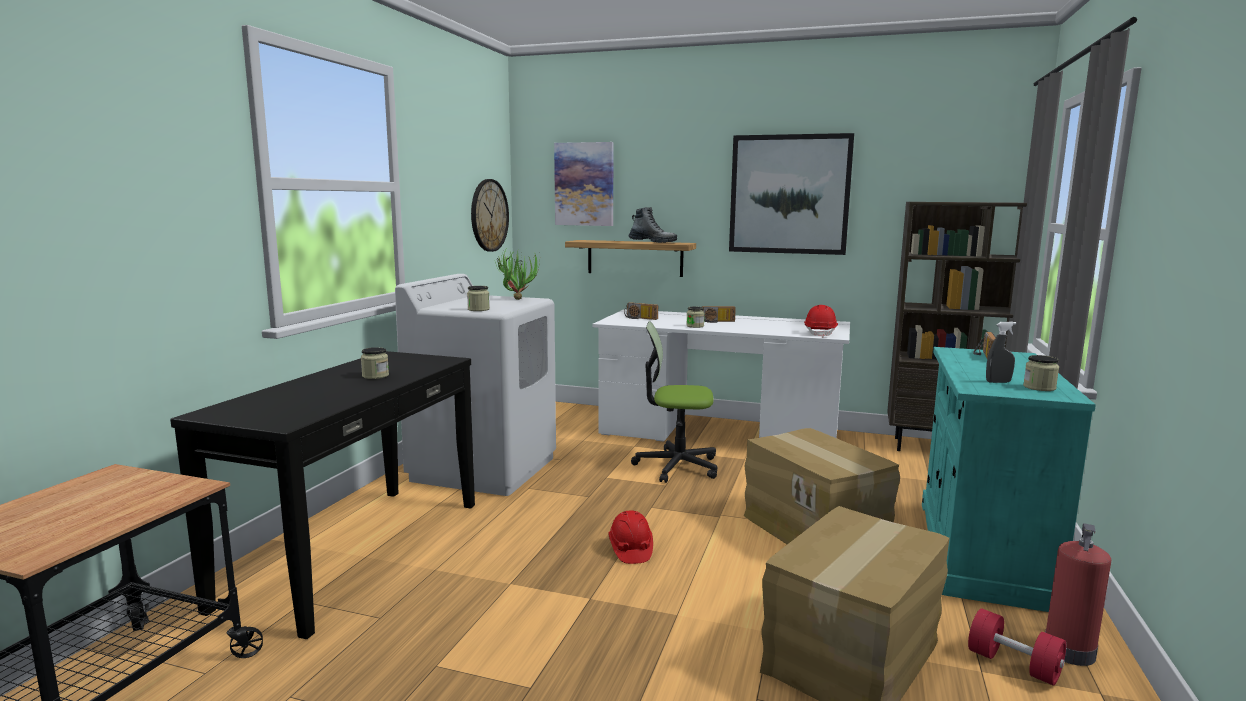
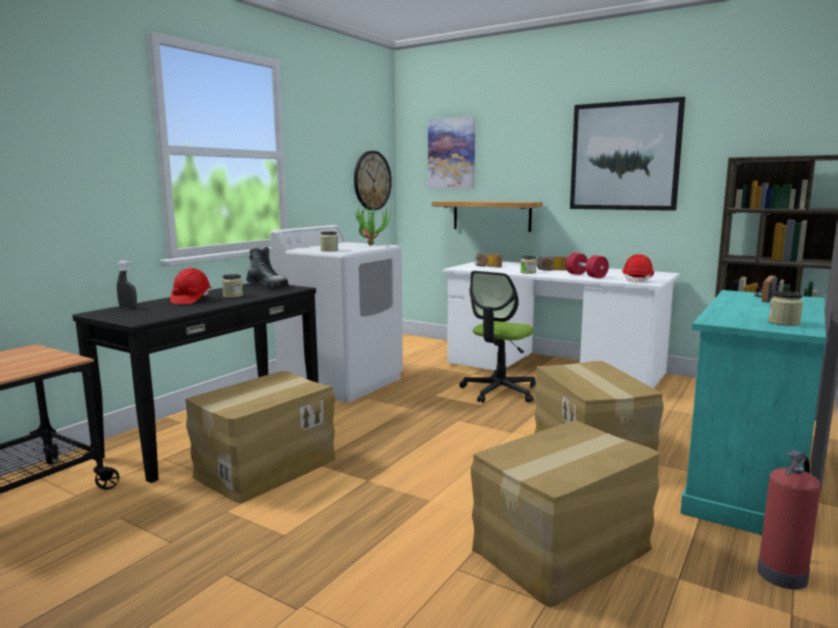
camera: 15 degrees right, 0 degrees up
red hard hat [608,510,653,564] -> red hard hat moved to [170,268,212,304]
boot [628,207,677,243] -> boot moved to [246,247,289,288]
office chair [631,321,717,483] -> office chair turned 75 degrees counterclockwise [459,271,536,403]
red dumbbell [968,609,1066,686] -> red dumbbell moved to [566,253,609,278]
grey spray bottle [986,322,1016,383] -> grey spray bottle moved to [117,261,137,308]
none -> cardboard box [185,371,335,504]

